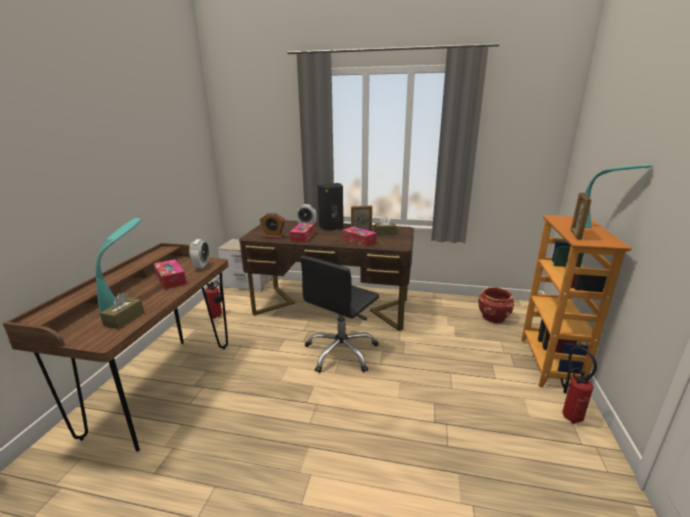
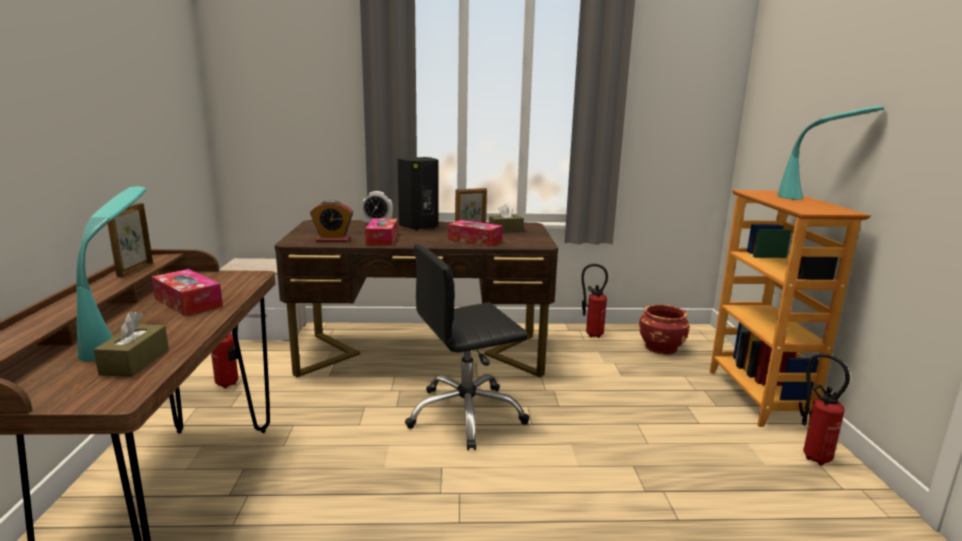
camera: 15 degrees left, 5 degrees down
alarm clock [189,239,209,269] -> none
black office chair [300,256,379,373] -> black office chair turned 45 degrees clockwise [405,244,530,450]
picture frame [571,193,592,240] -> picture frame moved to [107,203,153,277]
none -> fire extinguisher [581,264,608,338]

